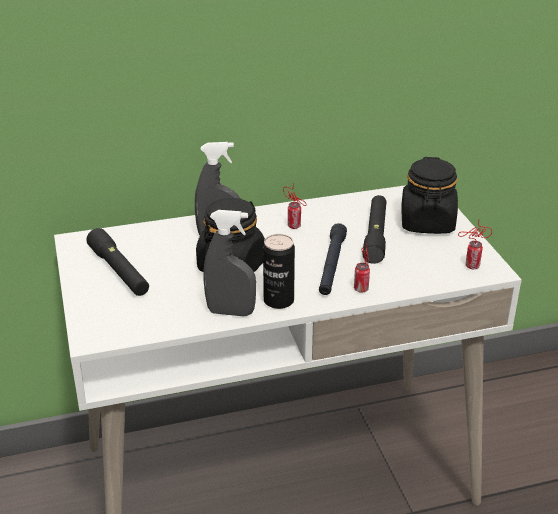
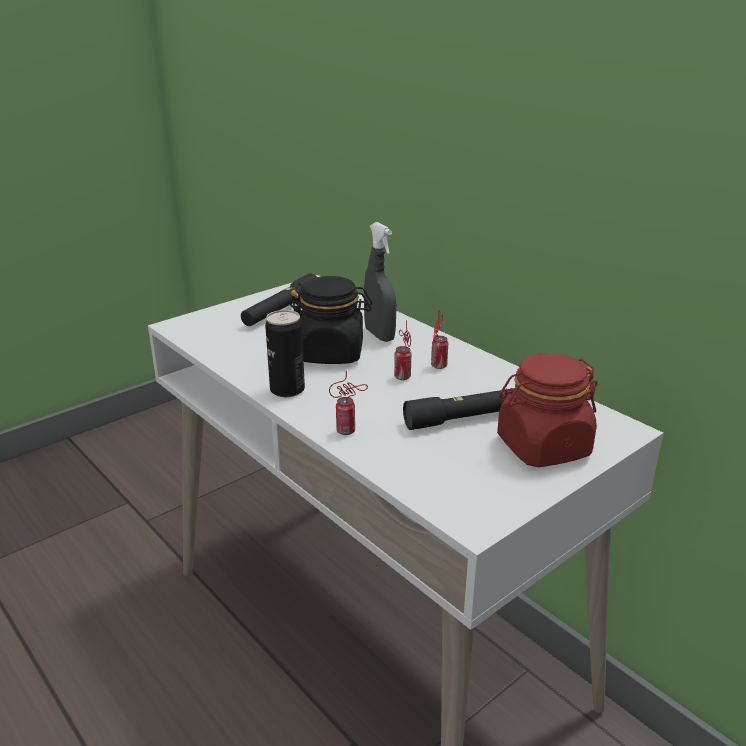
camera: 65 degrees right, 5 degrees down
grey spray bottle [204,210,256,316] -> none
black flashlight [319,223,347,295] -> none
black jar [401,157,458,234] -> red jar [497,353,598,467]
can [458,221,492,269] -> can moved to [394,320,411,380]

